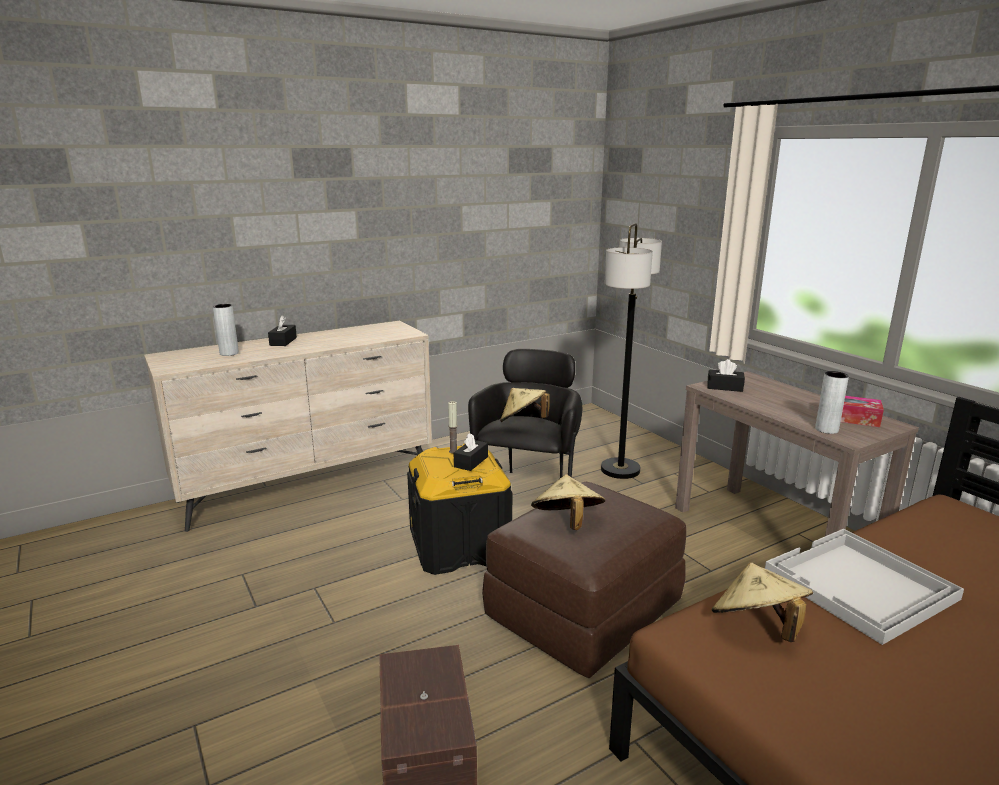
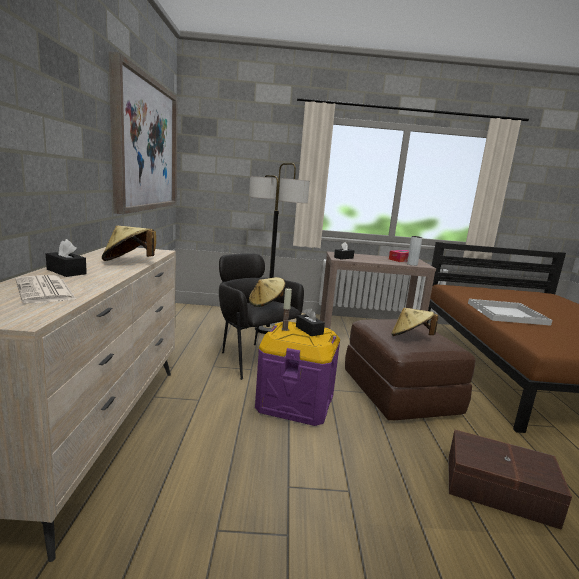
camera: 60 degrees left, 5 degrees down
grey vase [213,304,239,356] -> newspaper [16,275,77,303]
black storage box [407,444,512,575] -> purple storage box [255,321,340,426]
beige hat [712,563,813,642] -> beige hat moved to [102,226,156,261]
none -> picture [108,51,178,214]

